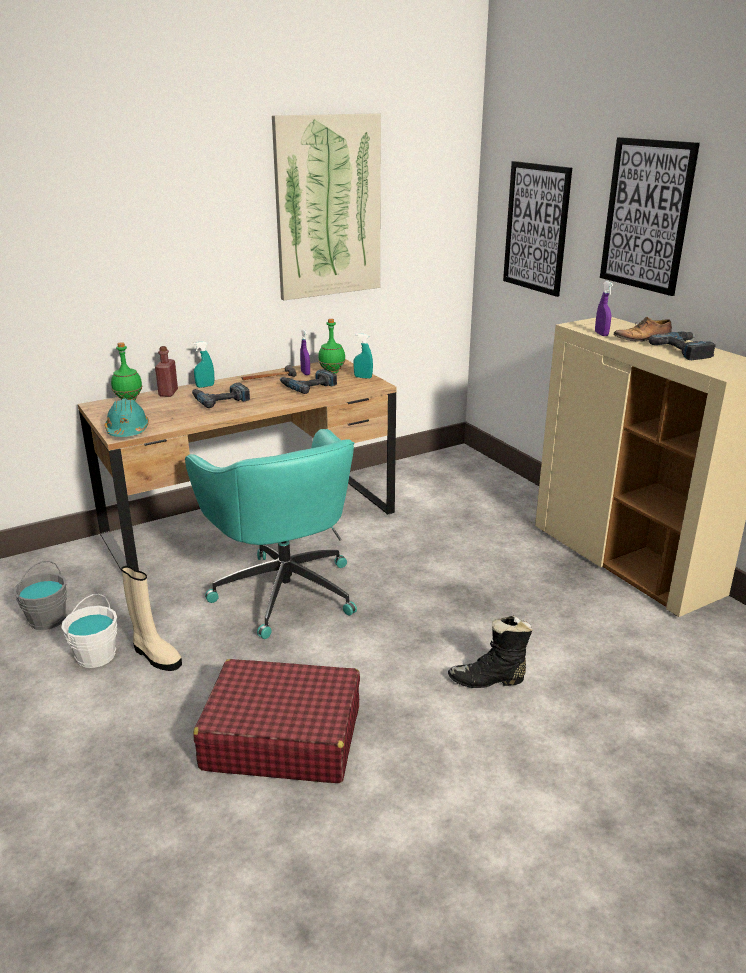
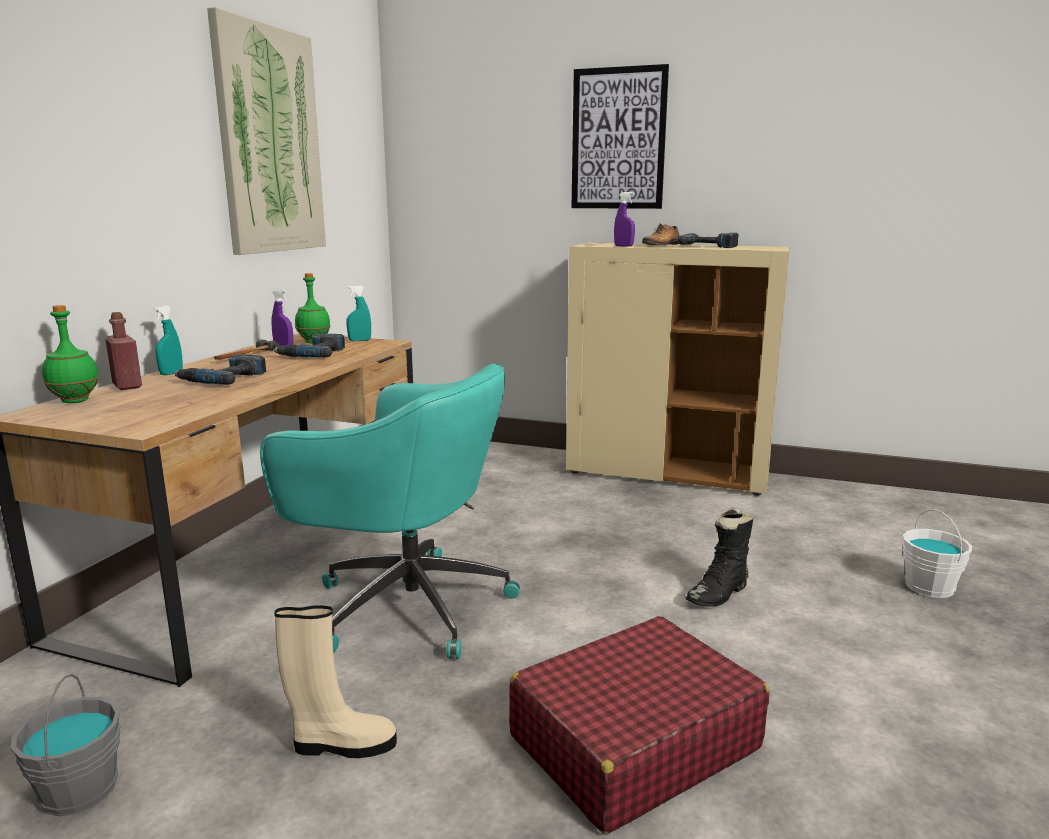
camera: 40 degrees left, 10 degrees down
white bucket [61,594,117,668] -> white bucket moved to [903,509,972,598]
turquoise hard hat [105,398,149,437] -> none
picture [503,161,572,297] -> none

